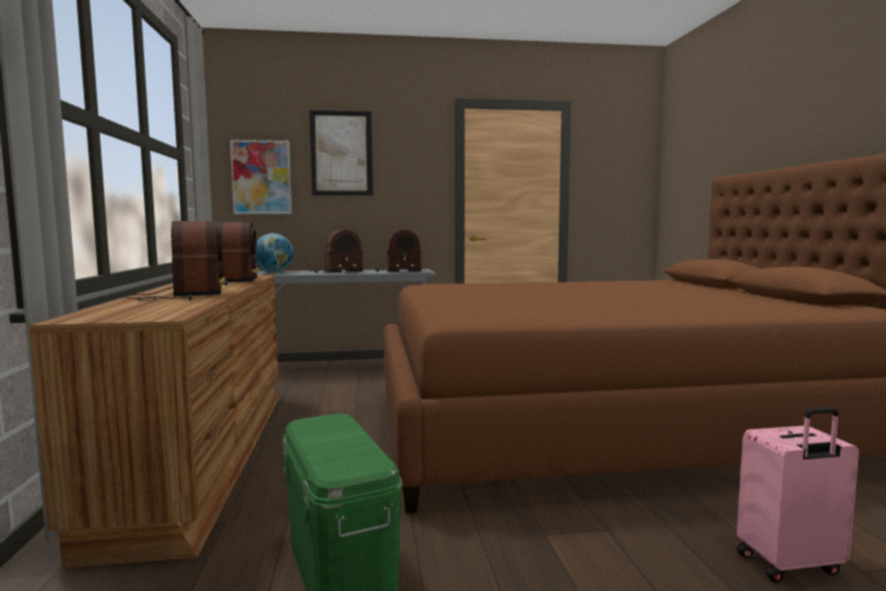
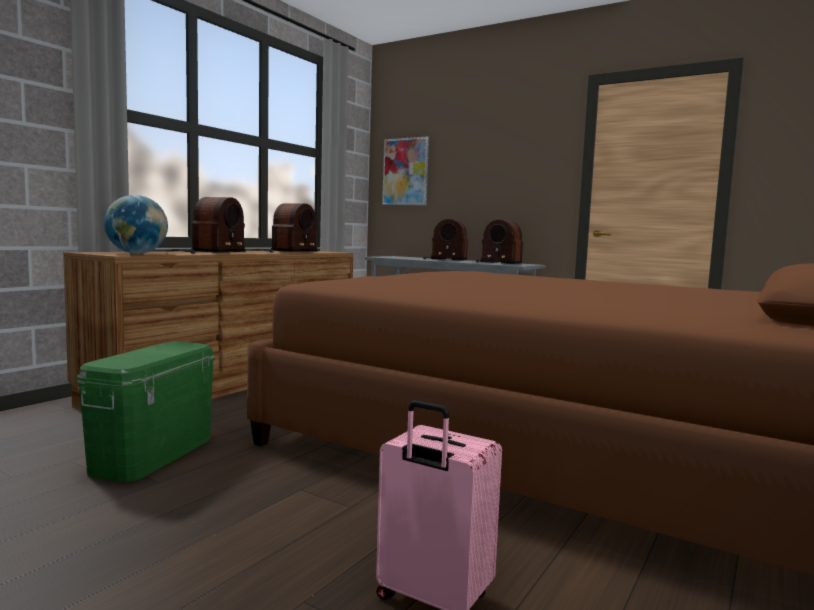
camera: 40 degrees right, 0 degrees up
globe [255,233,294,273] -> globe moved to [104,195,168,254]
picture [309,110,373,195] -> none

